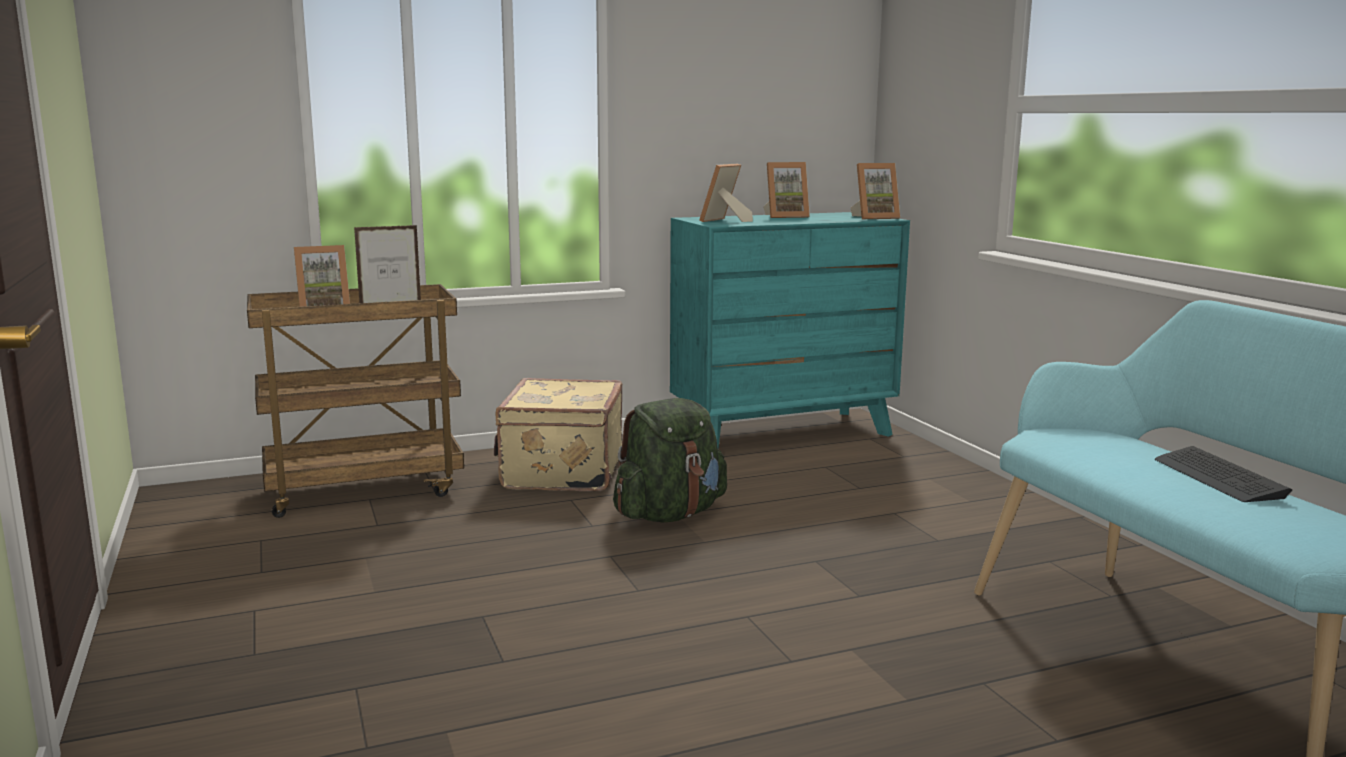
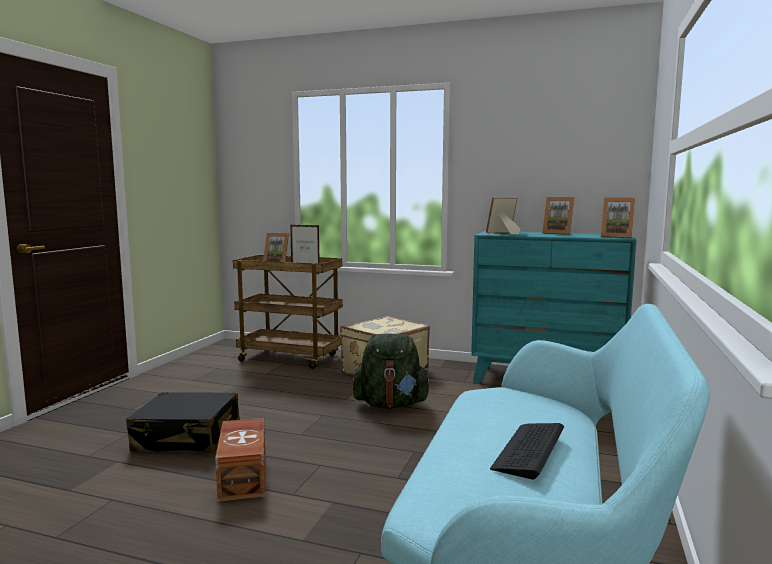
camera: 40 degrees right, 5 degrees down
none -> black suitcase [126,392,240,453]
none -> brown storage box [215,418,265,502]

